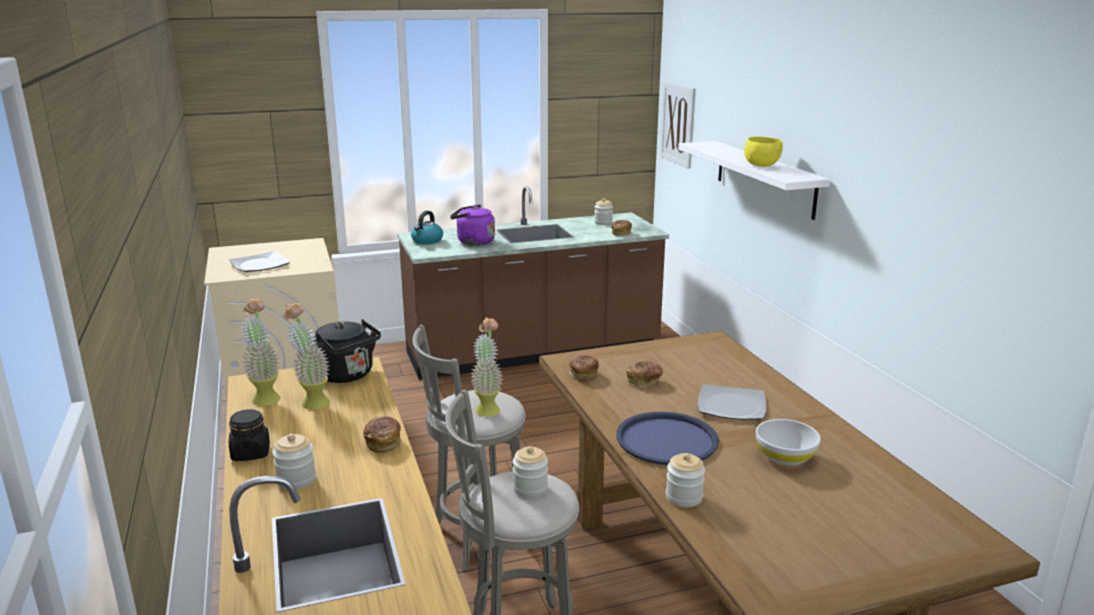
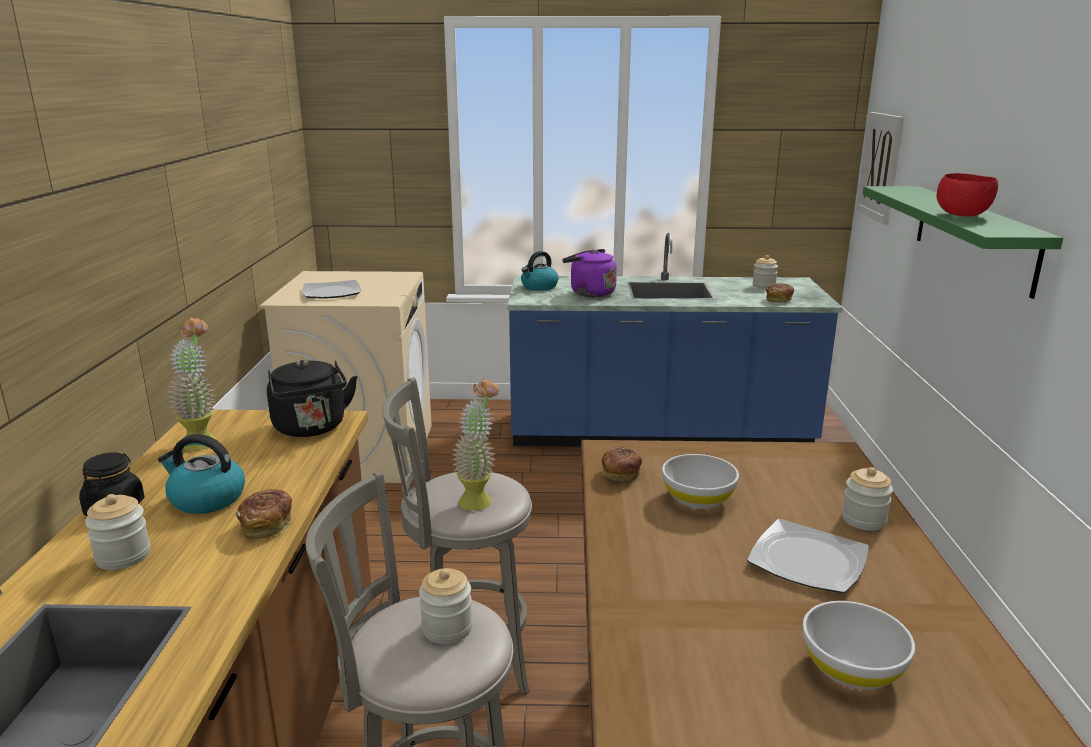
camera: 20 degrees right, 0 degrees up
potted plant [284,303,330,410] -> none
brown counter [397,186,669,380] -> blue counter [507,233,843,447]
blue tray [616,412,719,465] -> none
bread [626,361,663,387] -> white bowl [662,454,739,509]
jar [666,453,705,507] -> jar moved to [842,467,893,531]
white shelf [678,141,830,220] -> green shelf [863,186,1063,299]
yellow bowl [744,136,783,167] -> red bowl [937,173,998,217]
none -> kettle [158,434,245,514]

